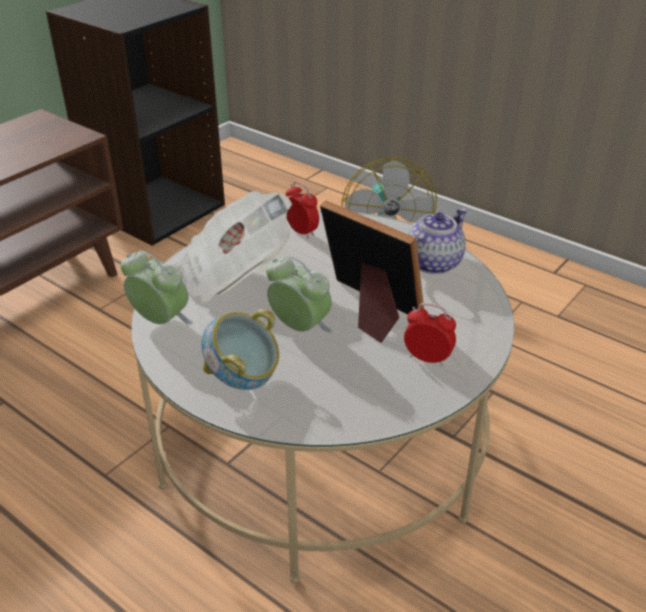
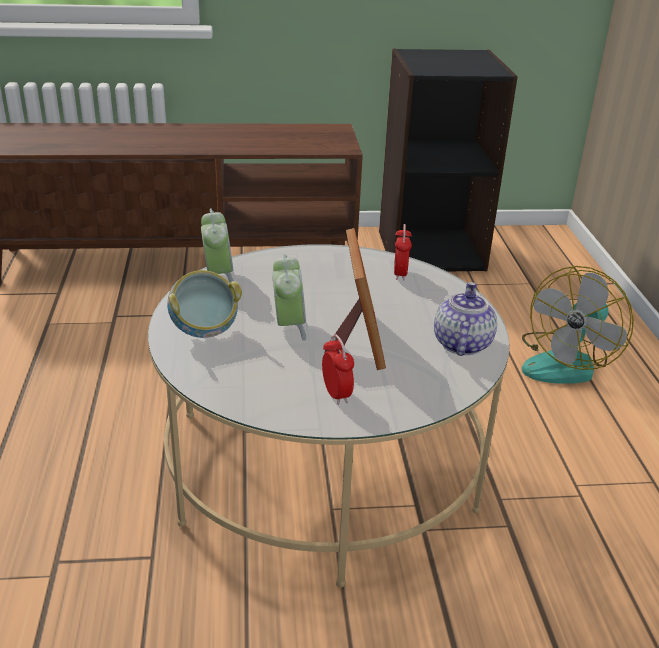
camera: 45 degrees right, 5 degrees down
newspaper [174,191,292,303] -> none
teapot [407,208,467,274] -> teapot turned 75 degrees counterclockwise [434,282,497,356]

